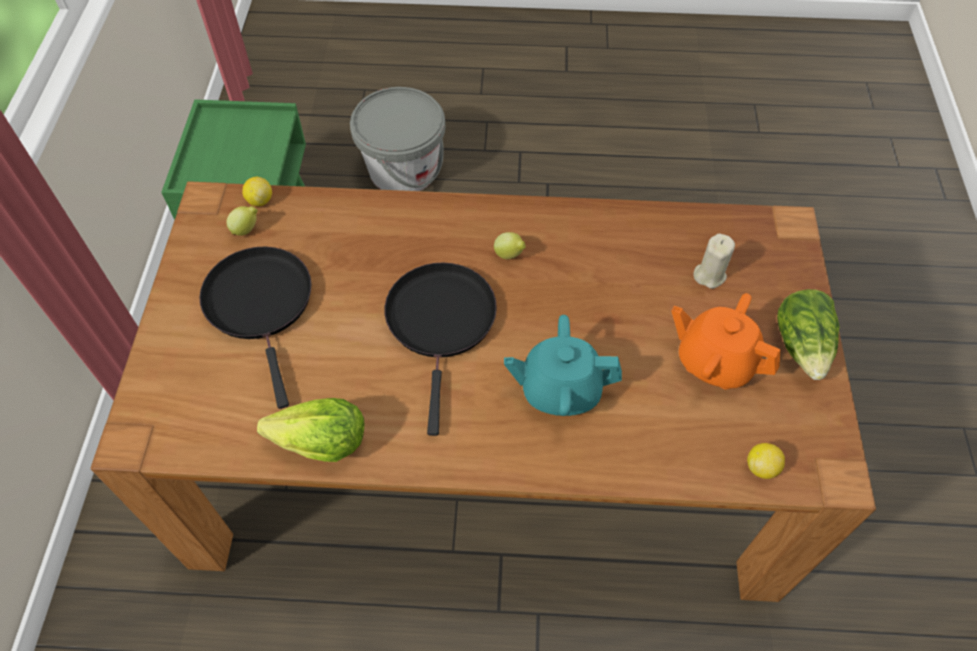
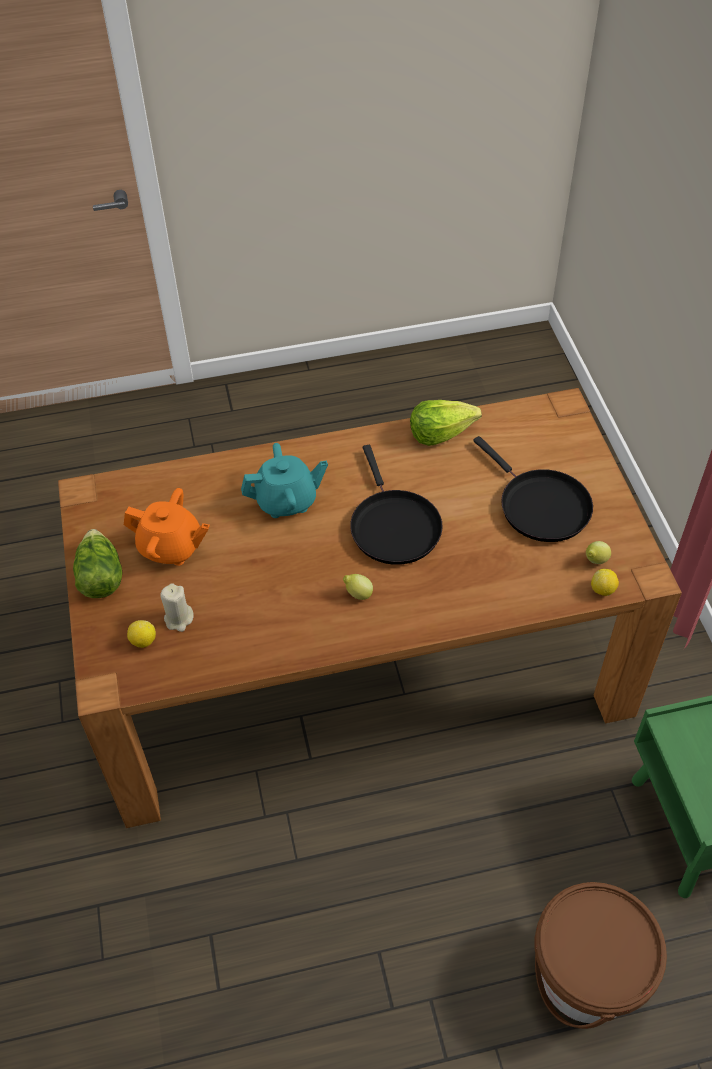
camera: 165 degrees right, 5 degrees down
grey bucket [350,87,445,191] -> brown bucket [535,882,667,1029]
lemon [747,443,785,479] -> lemon moved to [127,620,156,648]

